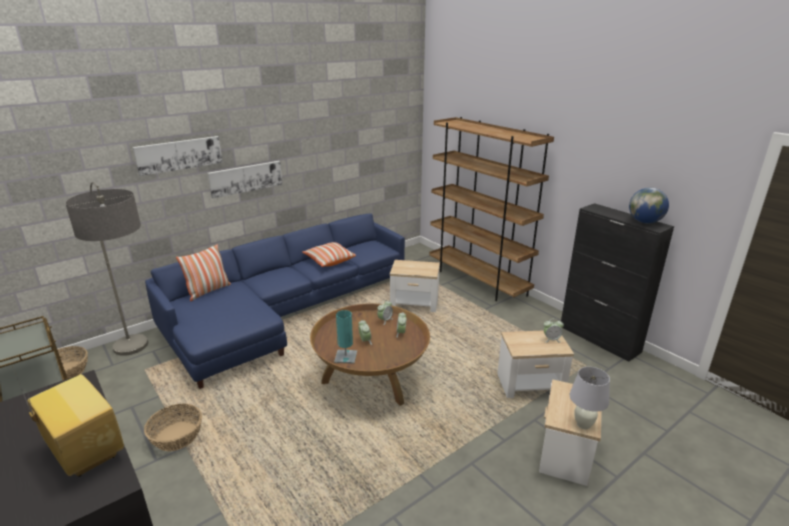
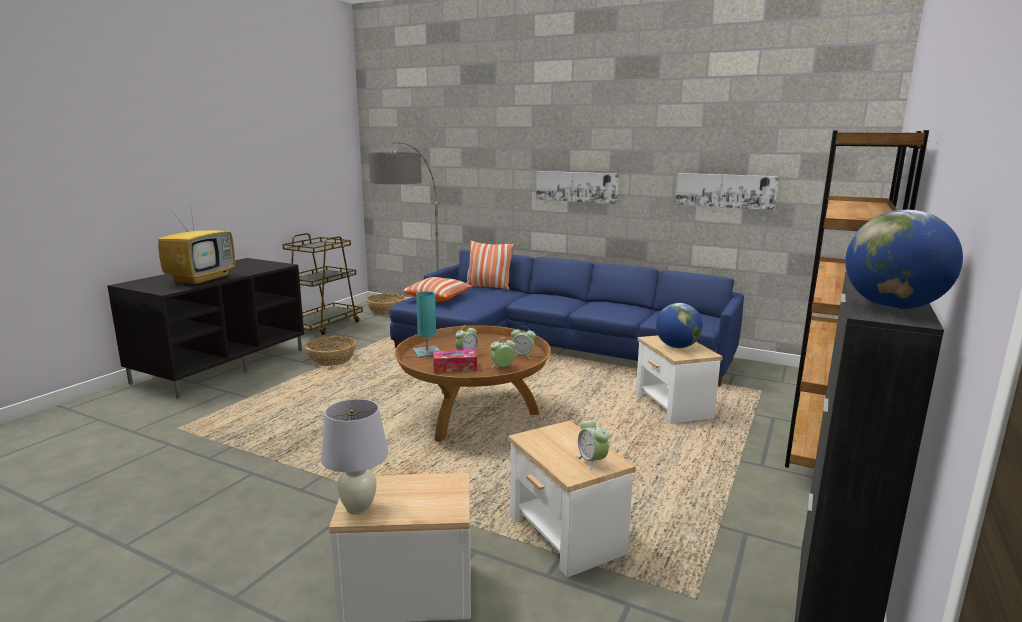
camera: 65 degrees right, 10 degrees down
picture [133,136,223,176] -> picture moved to [675,173,779,210]
pillow [302,242,356,267] -> pillow moved to [402,277,473,302]
none -> tissue box [433,350,477,373]
none -> globe [656,303,703,348]

